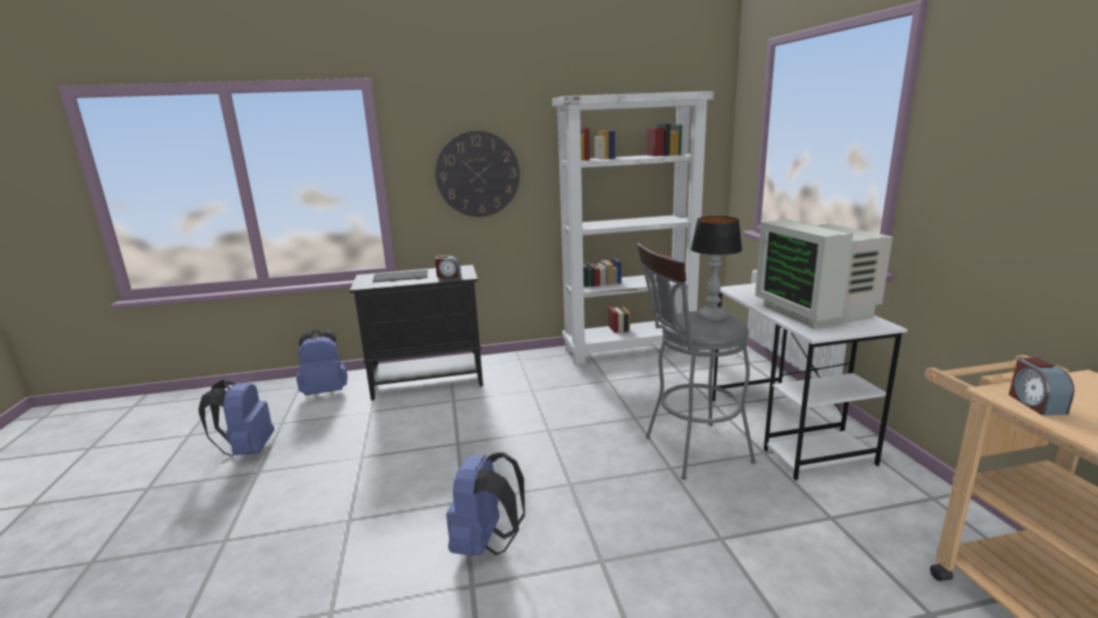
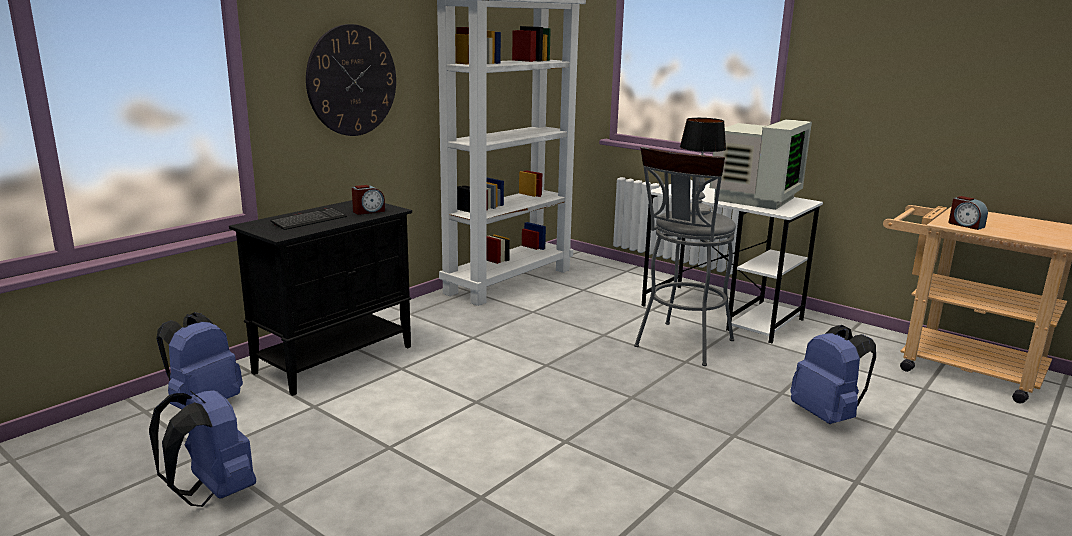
camera: 40 degrees left, 0 degrees up
blue backpack [446,452,525,556] -> blue backpack moved to [790,325,876,424]
monitor [755,219,893,329] -> monitor turned 90 degrees counterclockwise [710,119,812,210]

